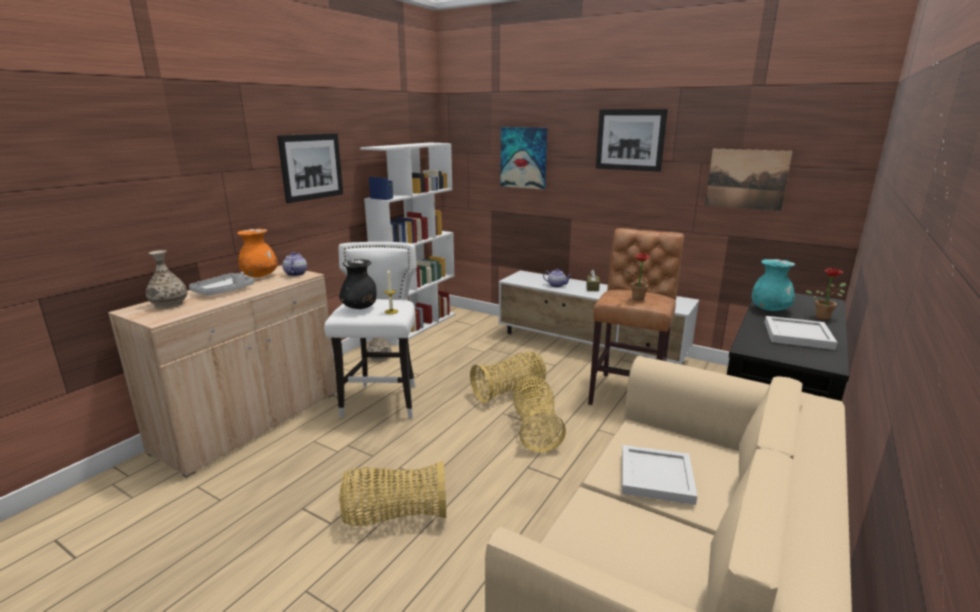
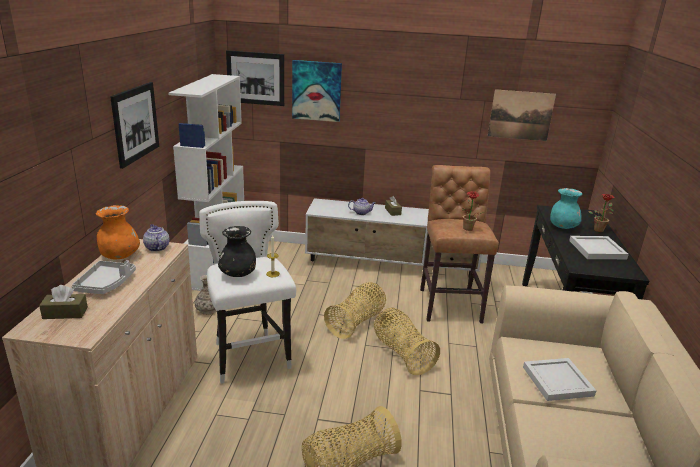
camera: 25 degrees left, 5 degrees up
vase [146,250,188,309] -> brown tissue box [39,285,88,319]
picture [596,109,668,172] -> picture moved to [226,50,284,106]

